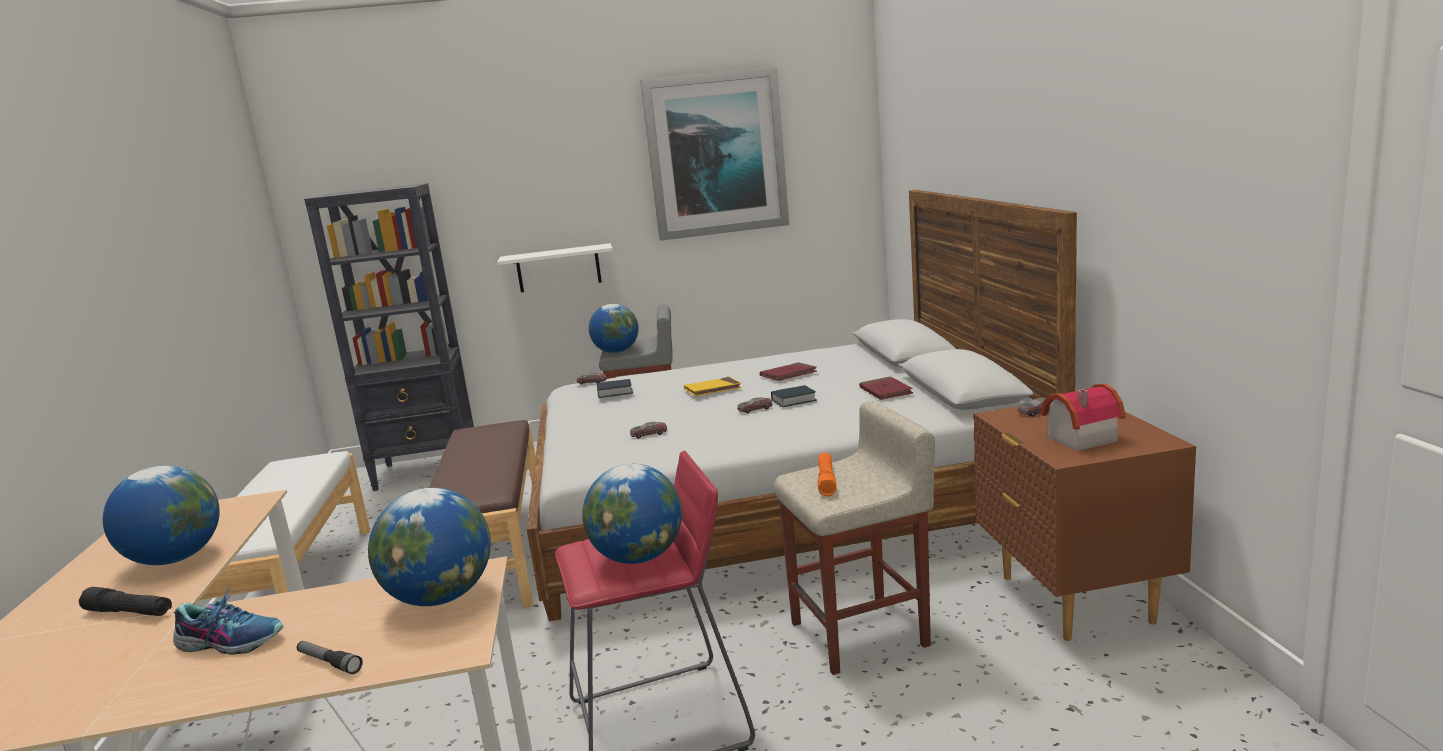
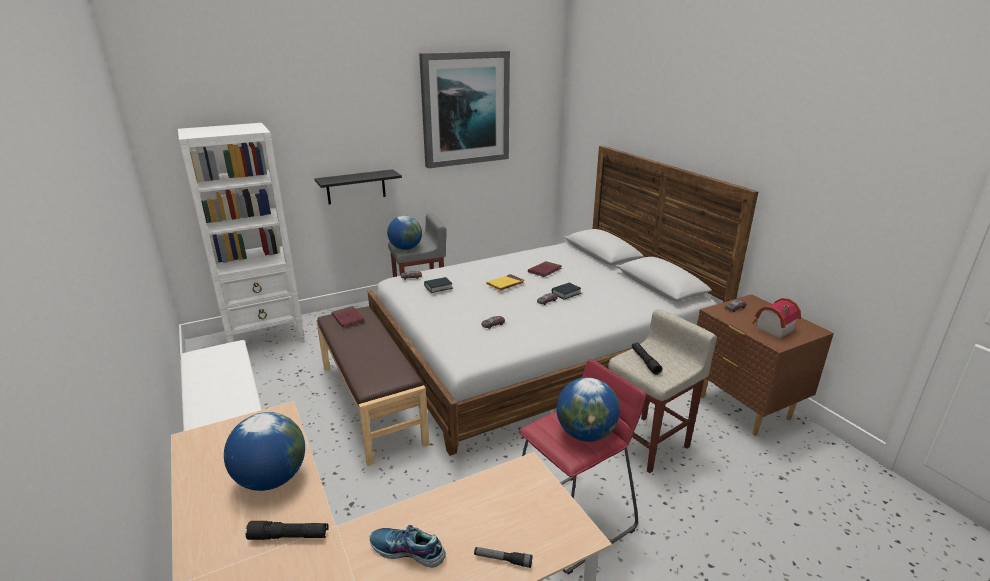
camera: 20 degrees left, 10 degrees up
shoe [173,587,283,655] -> shoe turned 150 degrees counterclockwise [370,525,446,568]
black bookcase [304,183,474,491] -> white bookcase [178,123,304,343]
globe [368,488,491,606] -> none
white shelf [497,243,613,293] -> black shelf [315,169,402,205]
orange flashlight [818,453,837,496] -> black flashlight [632,343,663,375]
red book [859,377,913,400] -> red book moved to [332,306,365,328]

